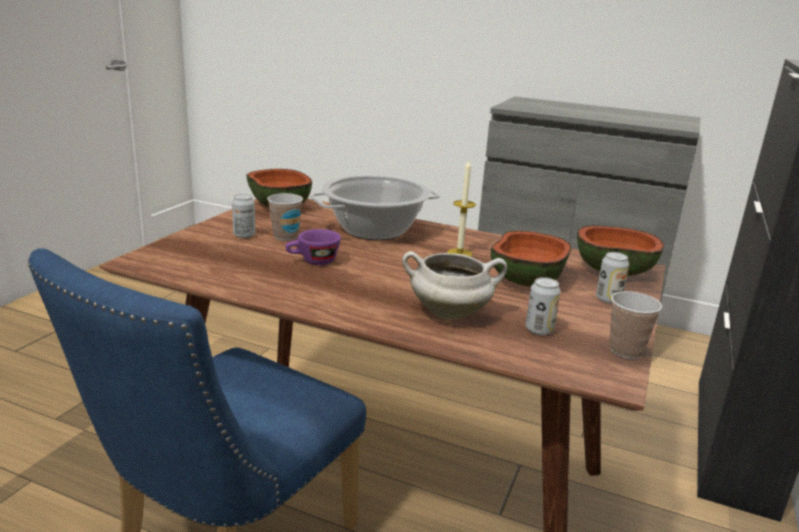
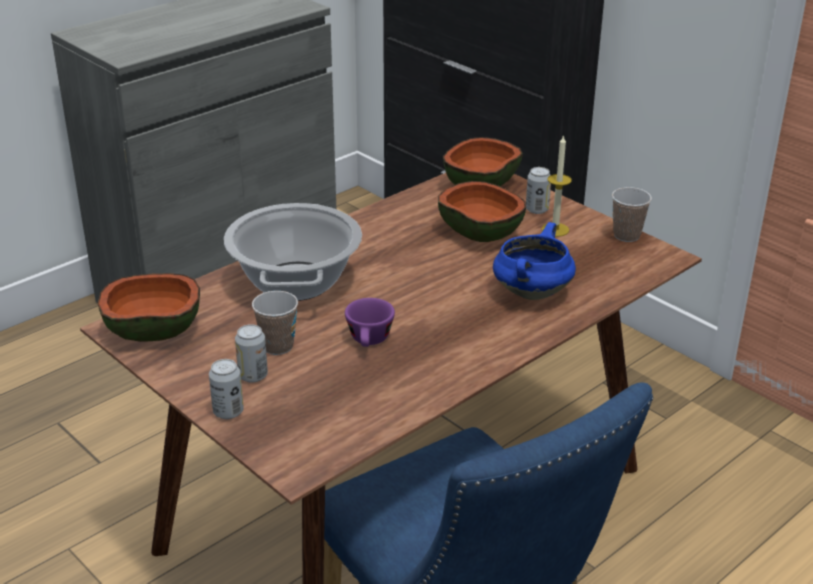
camera: 65 degrees left, 10 degrees up
white cooking pot [402,251,507,320] -> blue cooking pot [493,222,576,300]
candle [447,160,476,257] -> candle moved to [541,135,572,237]
can [526,277,561,335] -> can moved to [209,359,244,419]

